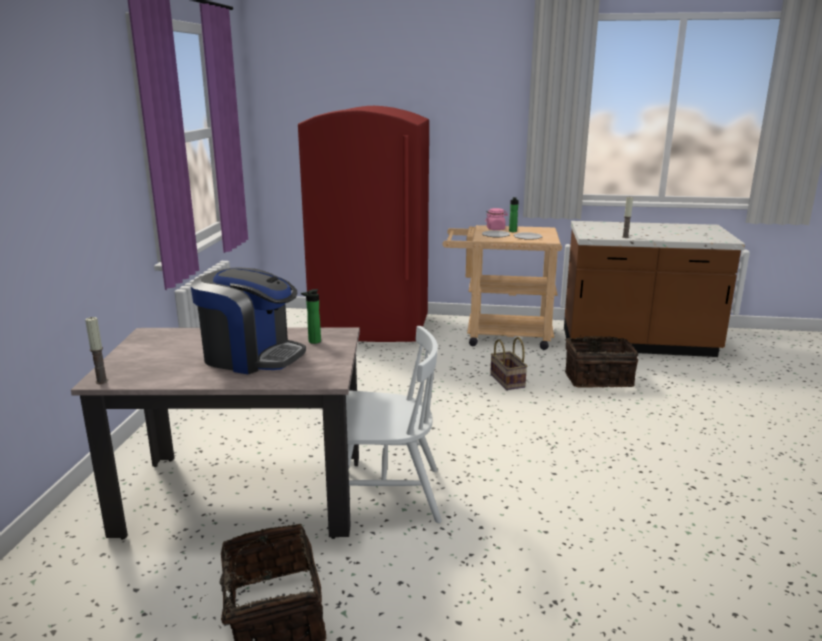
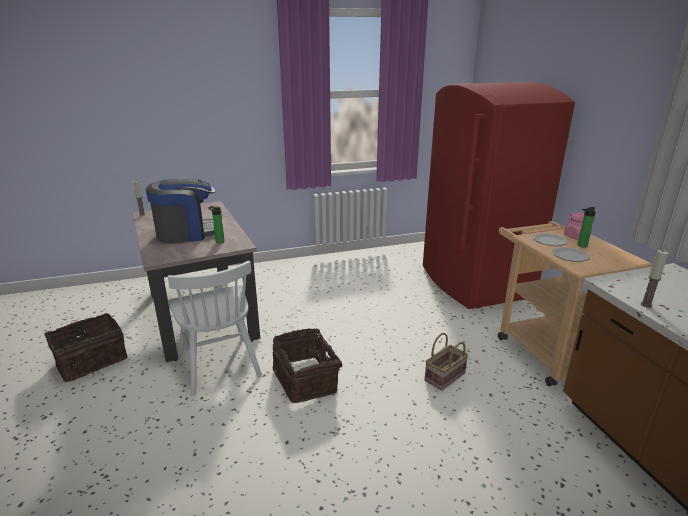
camera: 65 degrees right, 5 degrees up
coffee machine [191,267,306,374] -> coffee machine turned 105 degrees counterclockwise [146,179,215,243]
basket [565,336,638,388] -> basket moved to [273,328,342,403]

